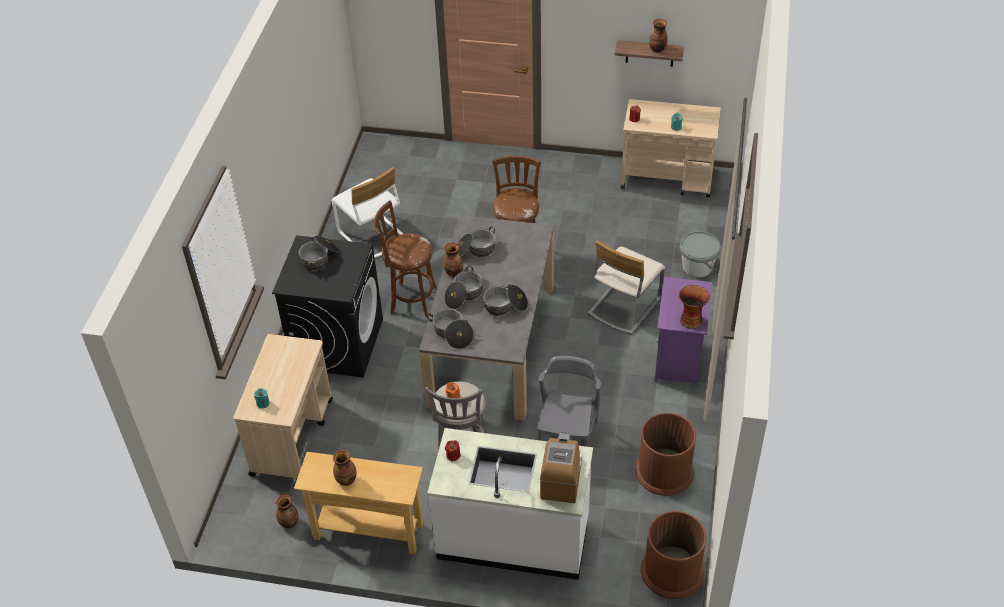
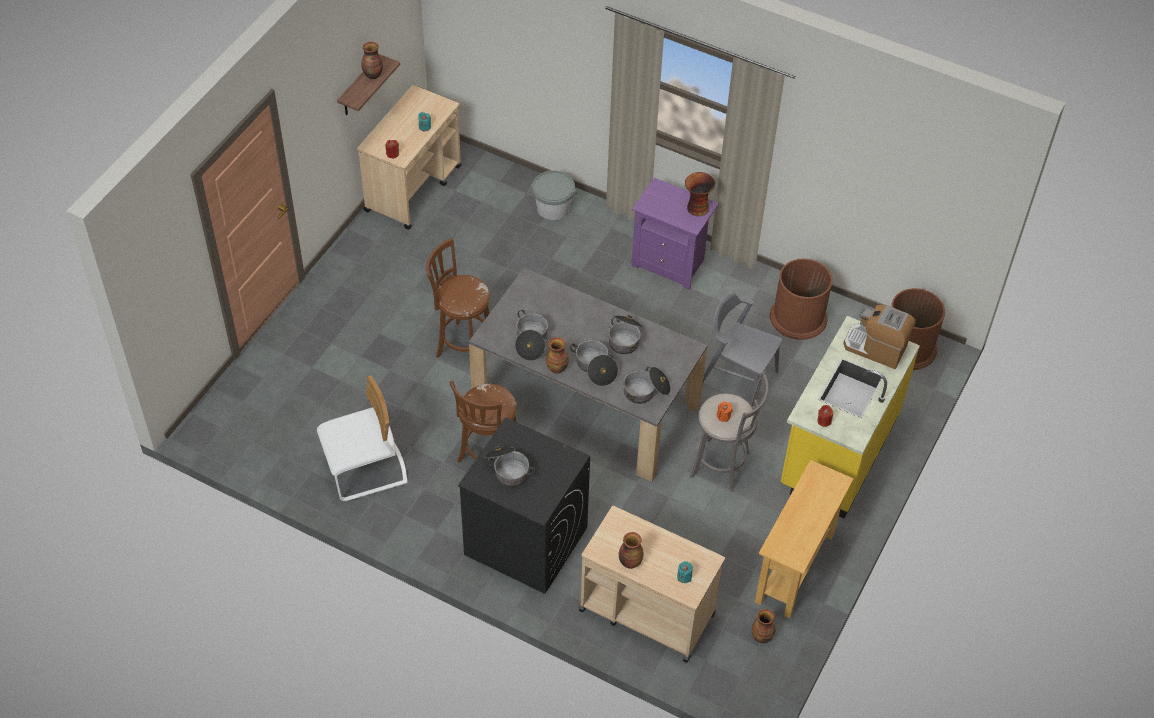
camera: 75 degrees left, 5 degrees up
vase [333,450,357,486] -> vase moved to [619,532,644,569]
white counter [427,428,593,580] -> yellow counter [781,316,920,519]
beige chair [588,240,665,335] -> none

